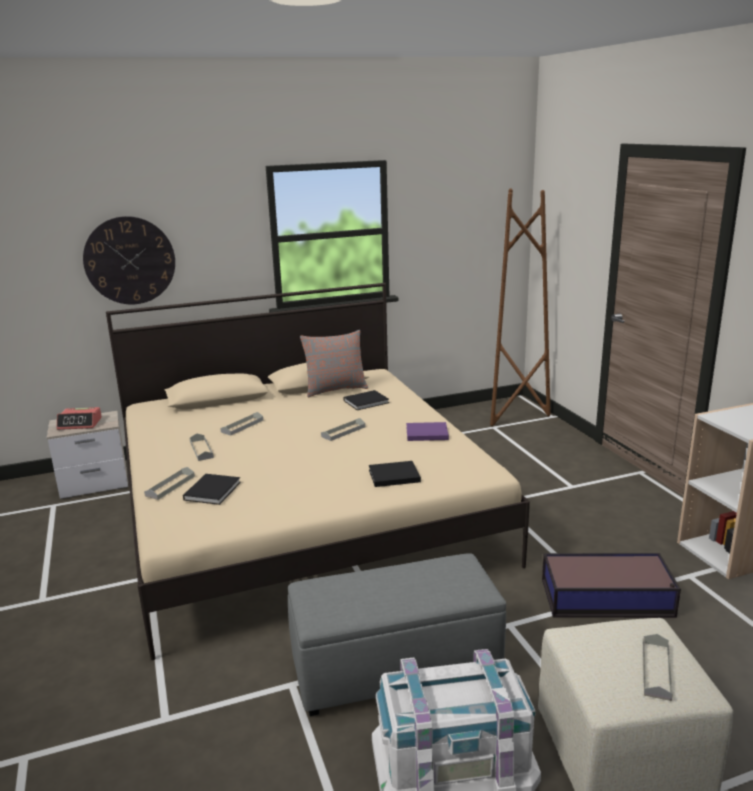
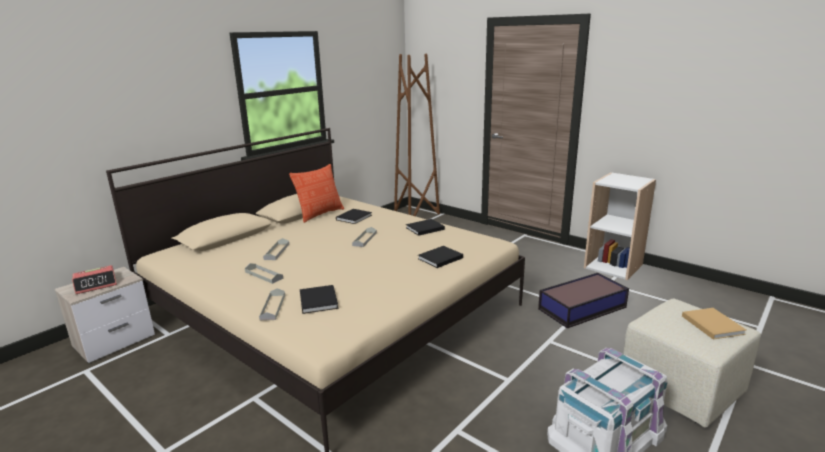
camera: 30 degrees left, 0 degrees up
wall clock [83,216,175,304] -> none
grey ottoman [288,553,506,716] -> none
grey pillow [300,330,368,397] -> orange pillow [289,164,344,223]
purple book [406,422,449,441] -> black book [406,219,445,236]
grey tray [643,634,673,701] -> beige book [682,308,746,339]

